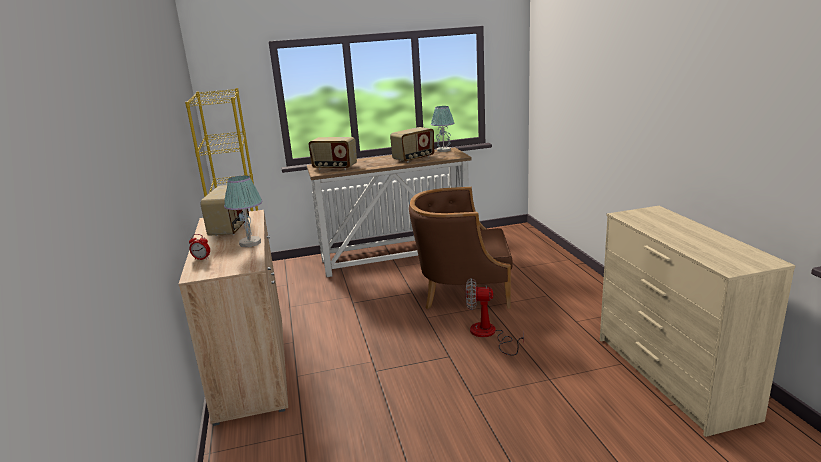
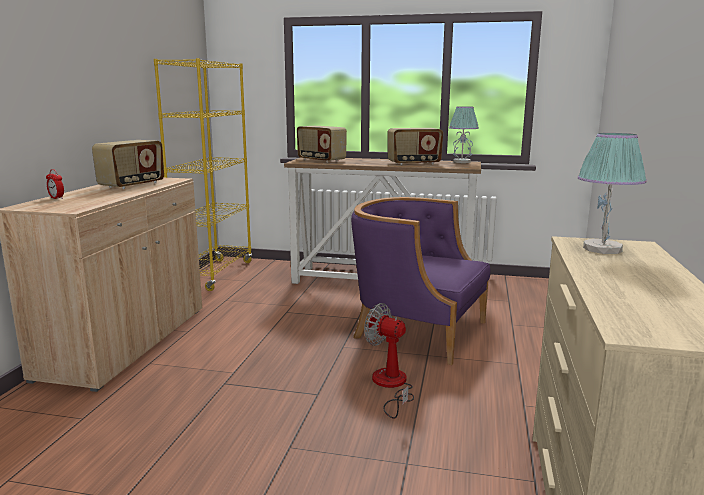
camera: 25 degrees right, 5 degrees down
table lamp [224,175,262,247] -> table lamp moved to [578,133,647,254]
brown armchair [409,187,513,309] -> purple armchair [351,197,491,365]

